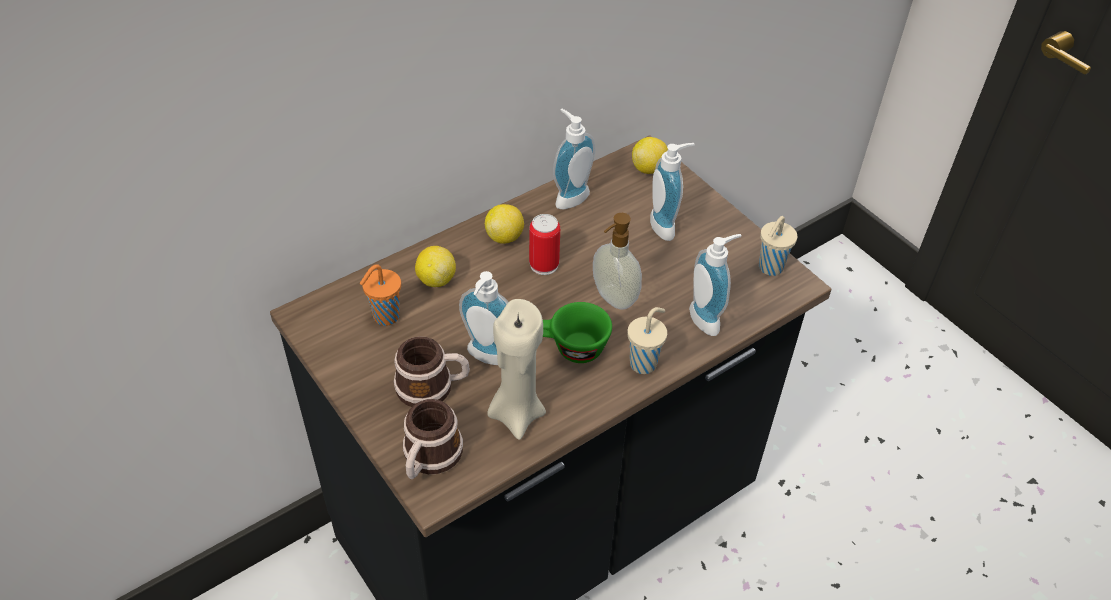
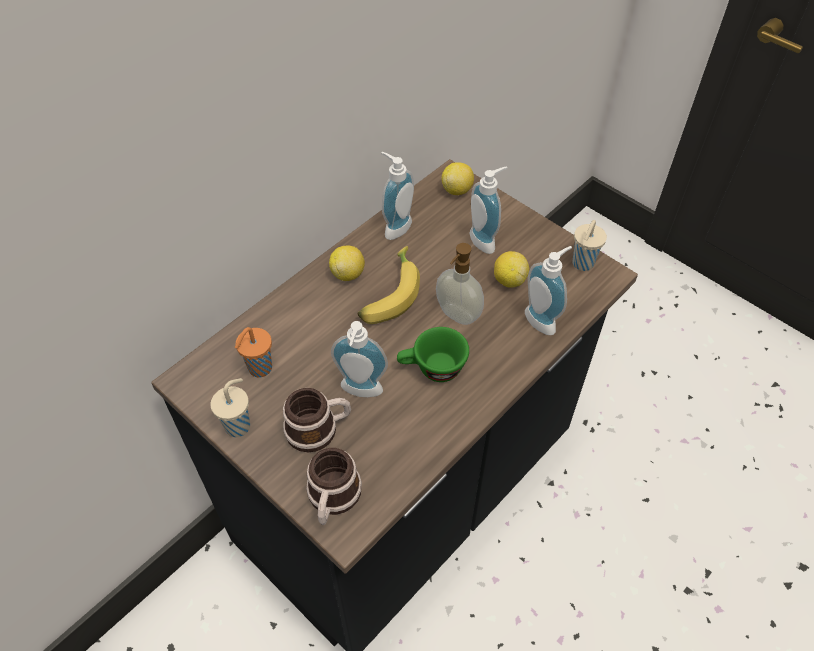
camera: 10 degrees left, 5 degrees up
lemon [415,246,456,287] -> lemon moved to [494,251,529,288]
beige candle [487,299,546,440] -> none
can [529,214,560,275] -> banana [358,246,420,324]
beige cup [627,307,667,374] -> beige cup moved to [210,378,250,437]

